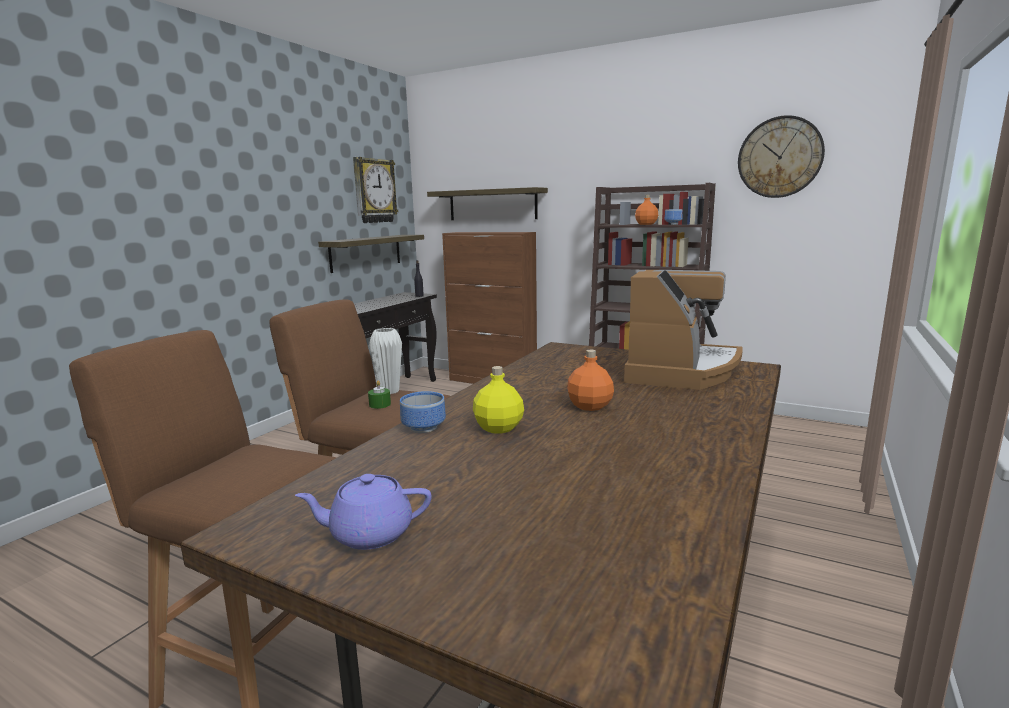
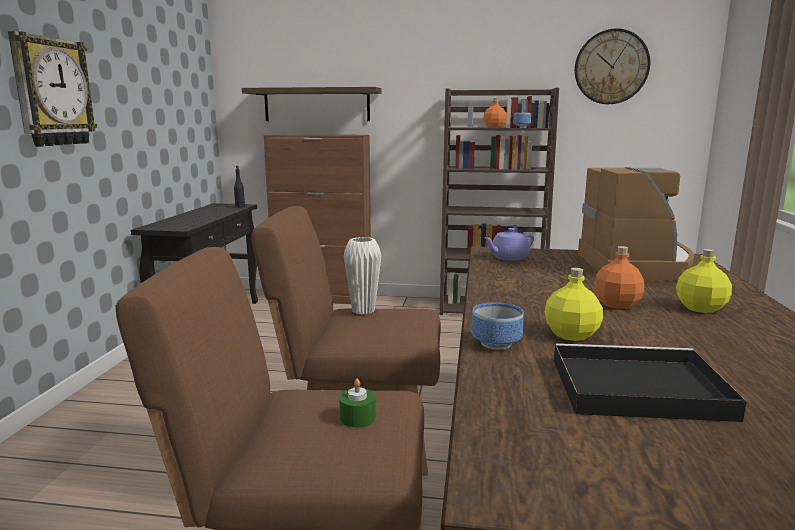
camera: 20 degrees left, 0 degrees up
purple teapot [295,474,431,550] -> purple teapot moved to [484,228,534,261]
shelf [318,235,424,273] -> none
wall clock [353,157,398,223] -> wall clock moved to [8,31,97,147]
green candle [368,381,391,409] -> green candle moved to [339,379,376,428]
none -> black tray [554,343,747,422]
none -> yellow bottle [676,249,732,313]

